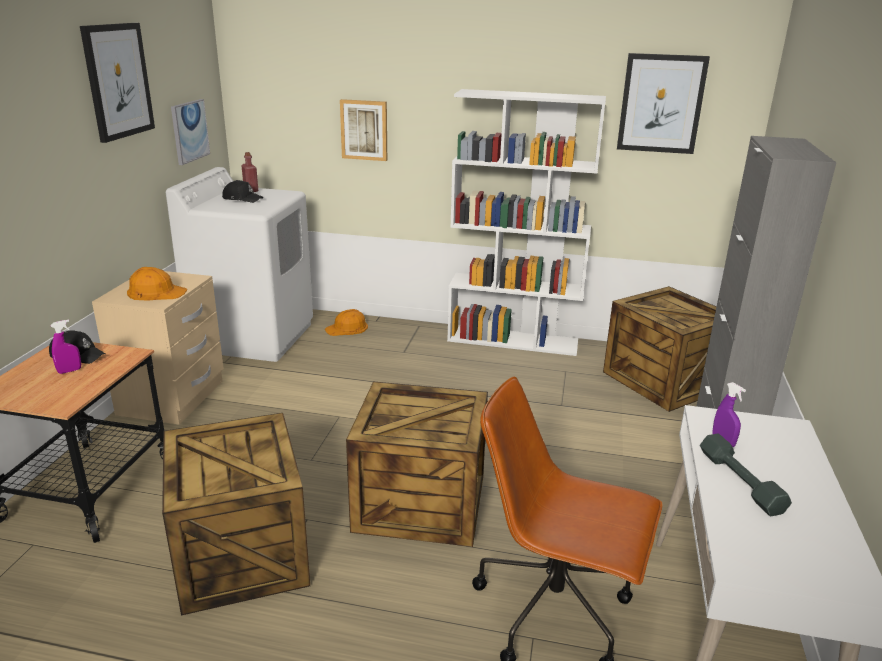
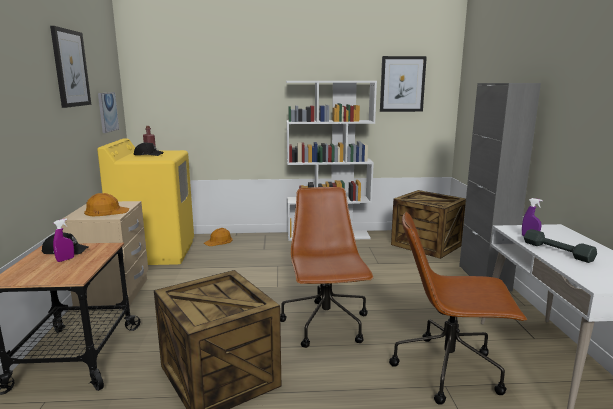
camera: 15 degrees left, 10 degrees down
white washing machine [166,167,313,362] -> yellow washing machine [97,139,194,265]
picture [340,99,387,161] -> none
crate [346,381,488,547] -> brown office chair [280,187,373,348]

